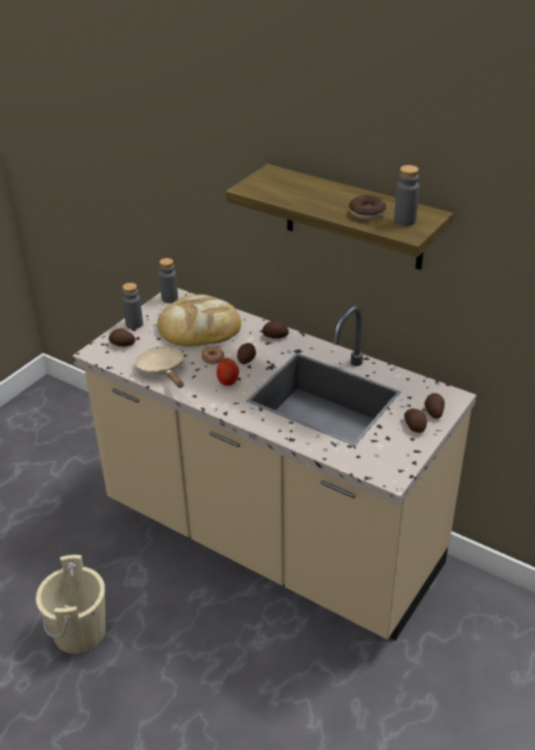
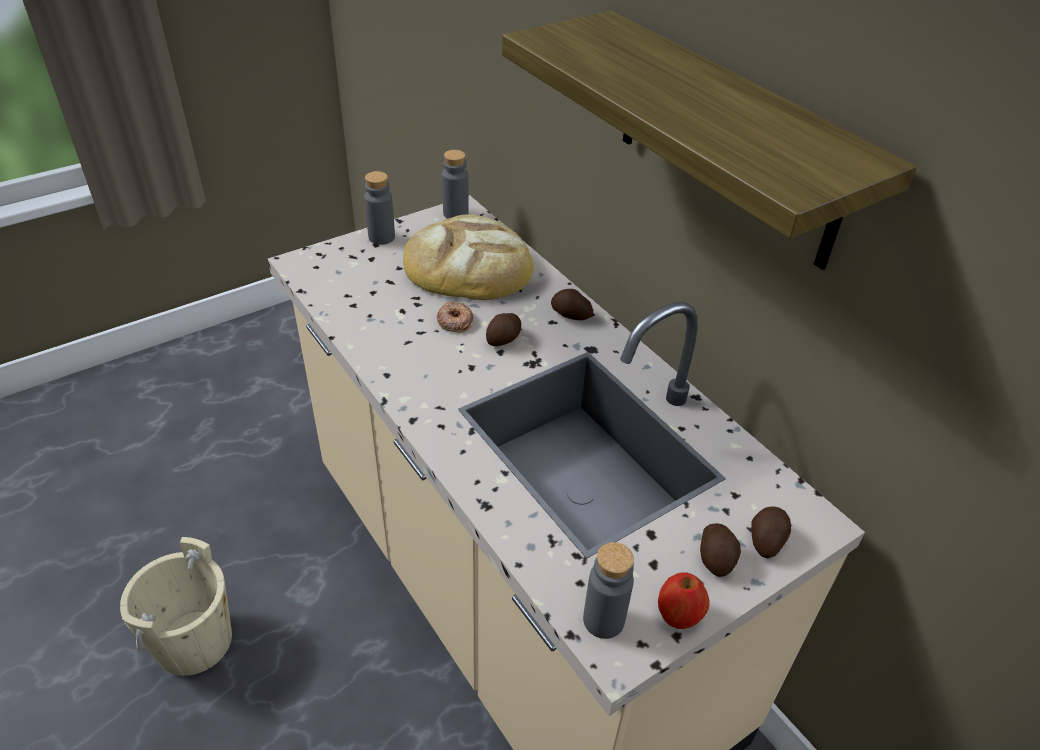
camera: 20 degrees right, 5 degrees up
potato [109,328,135,346] -> none
beige frying pan [134,347,184,388] -> none
apple [217,358,239,386] -> apple moved to [658,572,710,629]
donut [349,195,386,220] -> none
grey bottle [394,165,419,226] -> grey bottle moved to [583,542,634,639]

